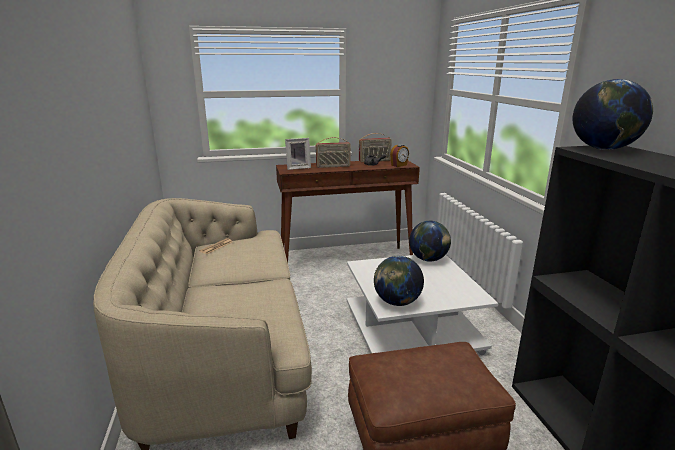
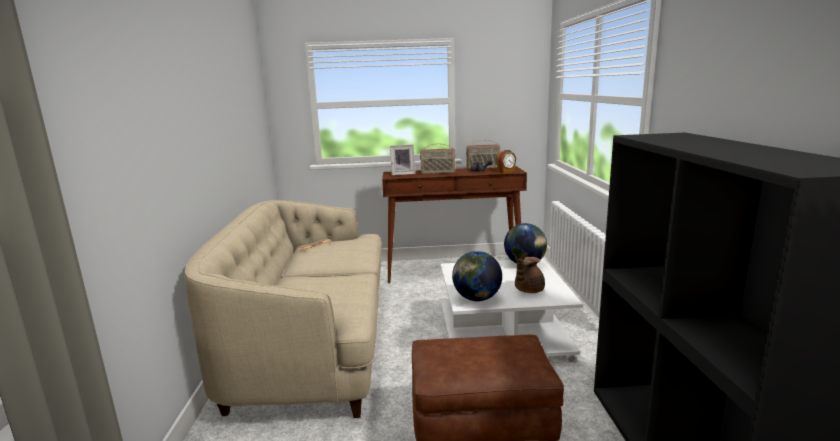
camera: 10 degrees right, 5 degrees down
globe [573,79,653,150] -> none
none -> brown teapot [515,257,545,293]

